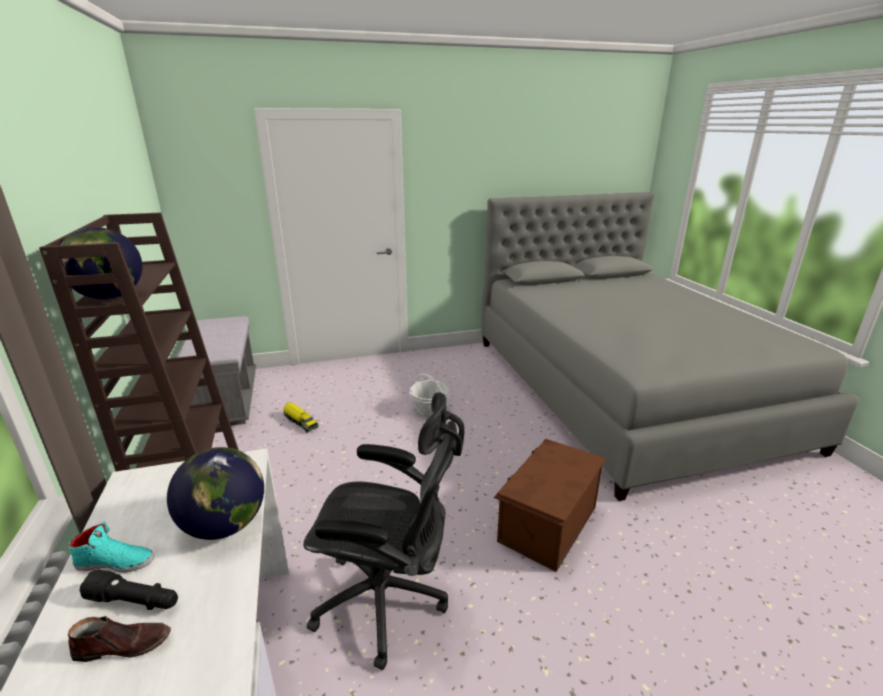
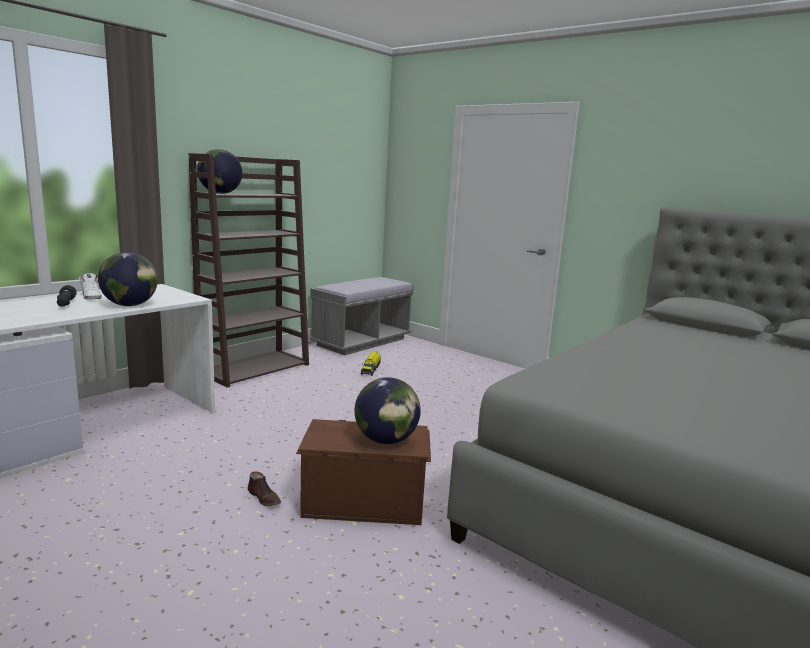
camera: 55 degrees right, 10 degrees down
brown shoe [68,616,171,662] -> brown shoe moved to [248,471,281,506]
turquoise shoe [69,521,154,573] -> white shoe [79,273,101,299]
office chair [303,392,465,670] -> none
basket [409,373,449,416] -> none
none -> globe [355,377,421,444]

